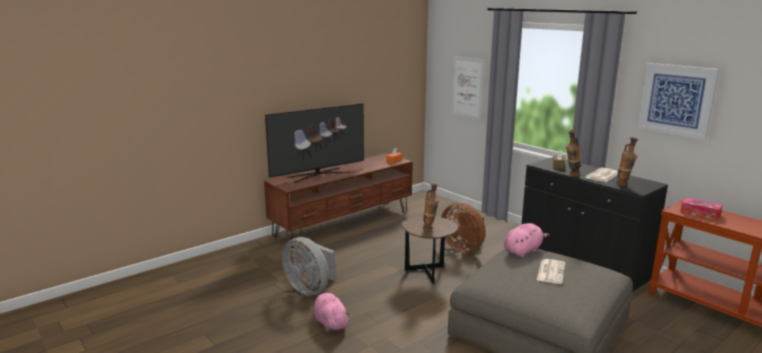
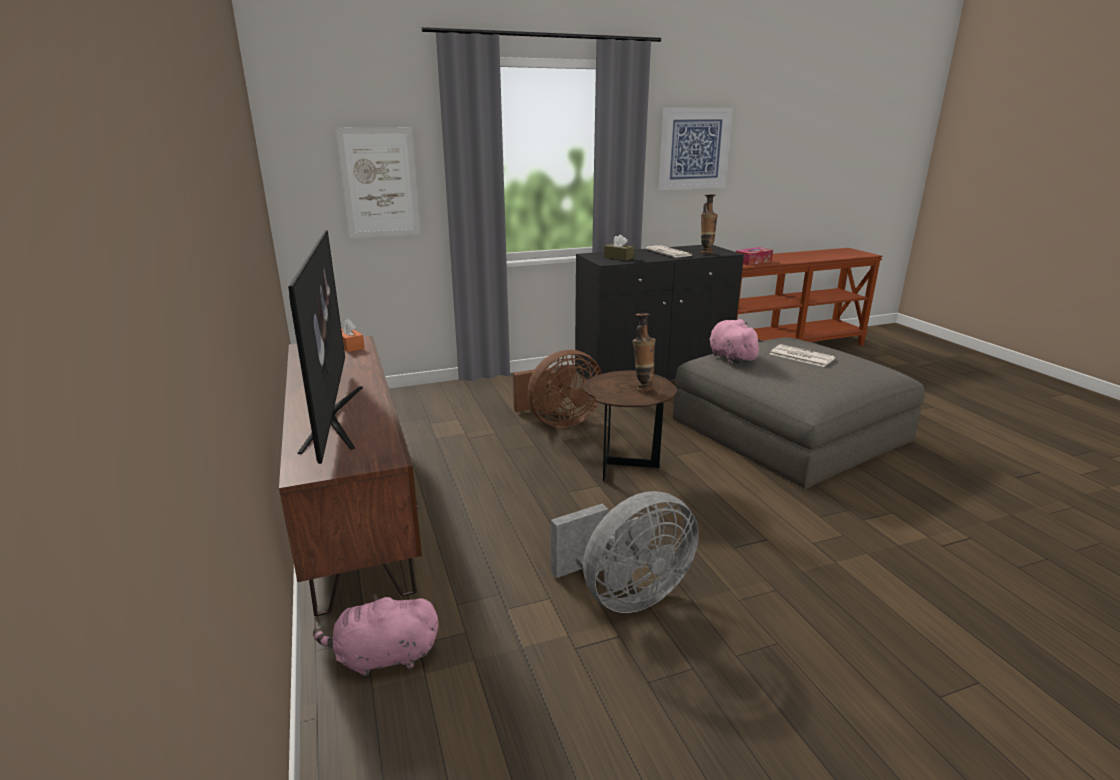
camera: 70 degrees left, 5 degrees up
pink plush toy [314,293,350,332] -> pink plush toy moved to [313,594,439,677]
vase [566,130,580,176] -> none

